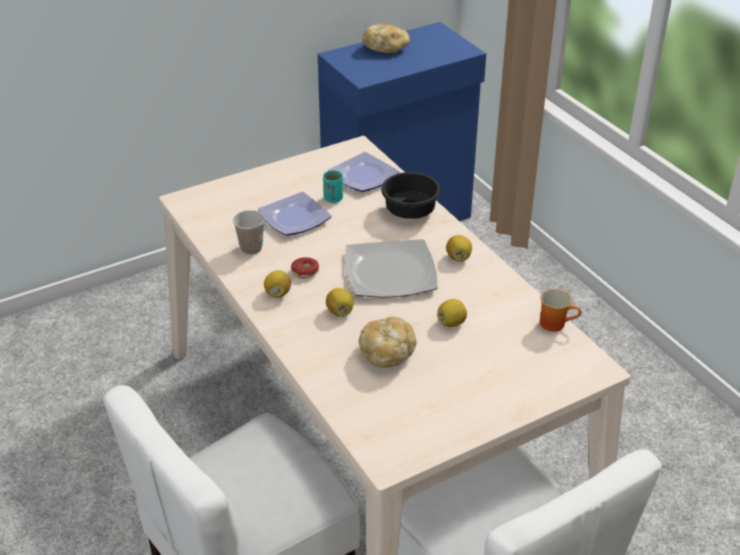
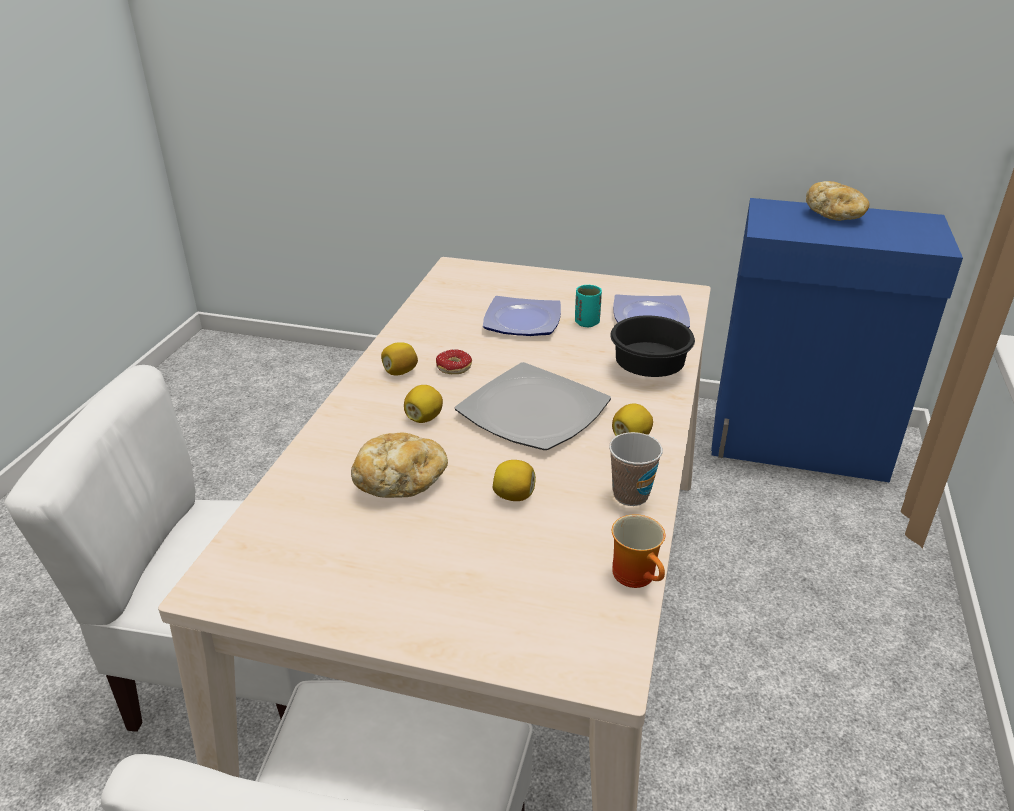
camera: 45 degrees right, 5 degrees down
cup [233,210,265,255] -> cup moved to [609,432,663,506]

